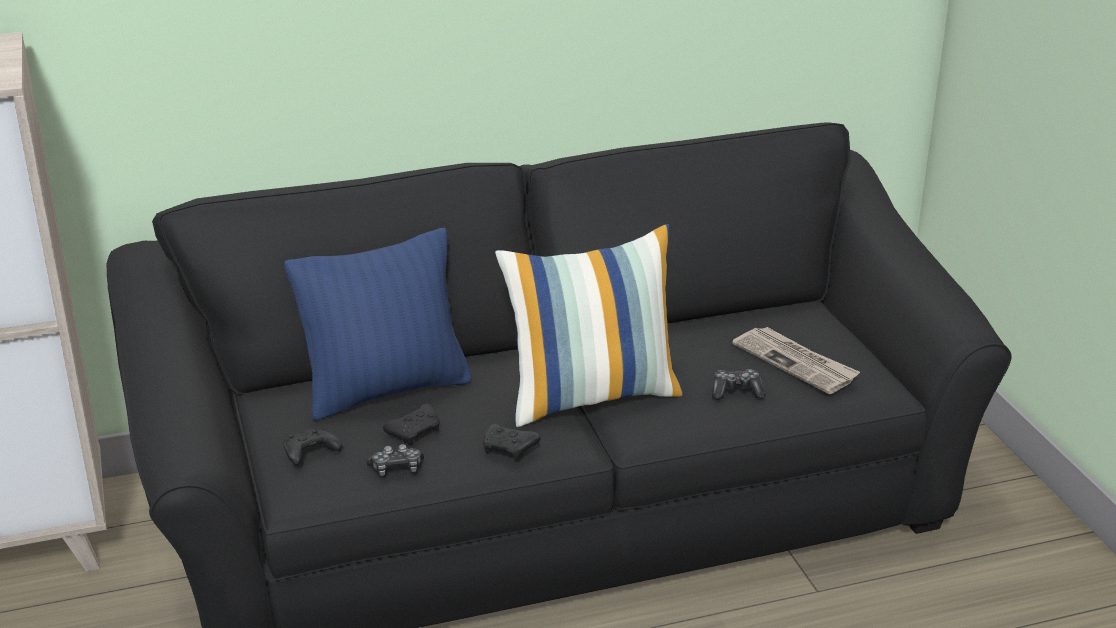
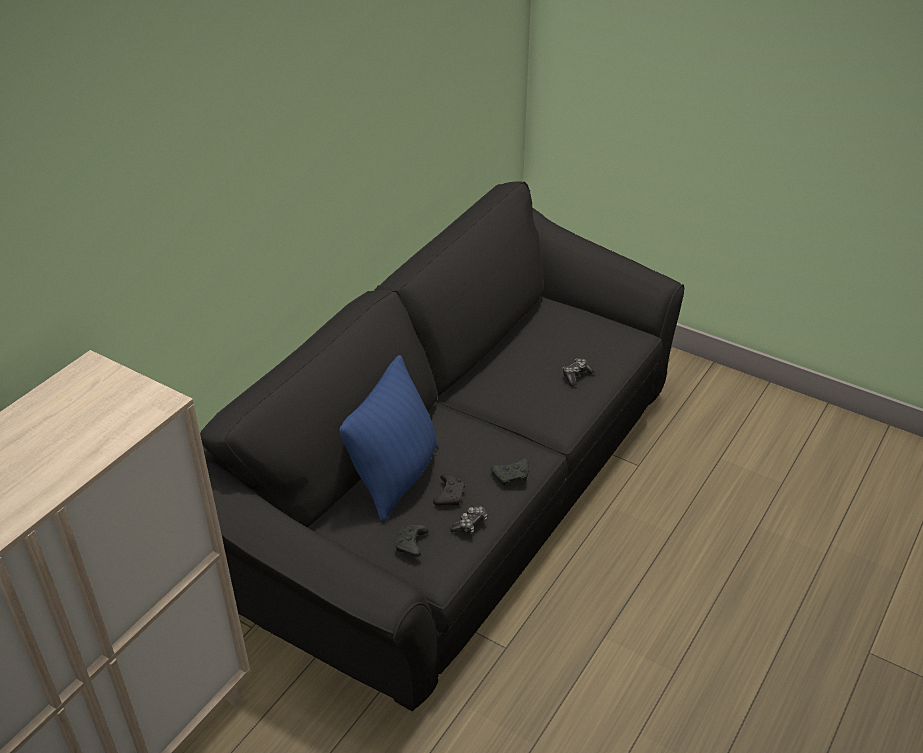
camera: 40 degrees left, 10 degrees up
pillow [495,224,684,427] -> none
newspaper [732,327,860,394] -> none

